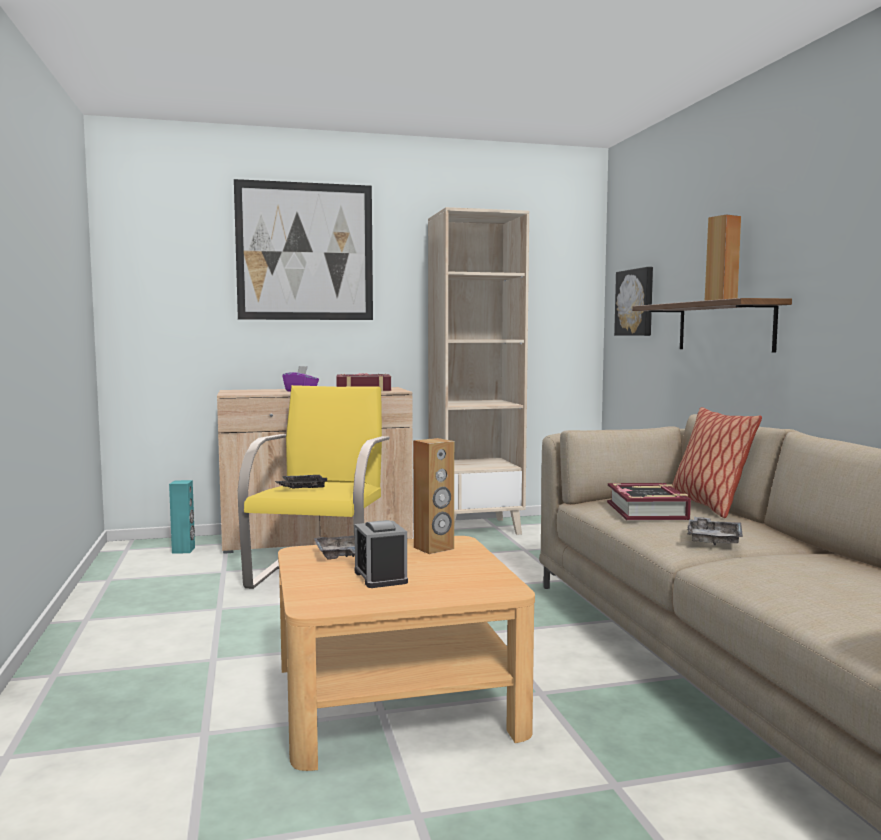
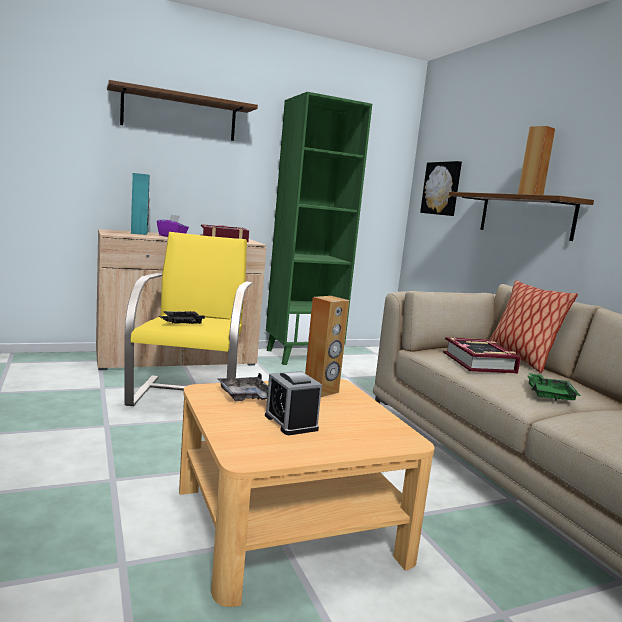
camera: 10 degrees left, 5 degrees up
turquoise speaker [169,480,195,554] -> turquoise speaker moved to [131,173,150,235]
picture [234,179,373,320] -> shelf [107,80,258,141]
beige bookcase [428,207,529,535] -> green bookcase [266,92,372,365]
grey tray [687,517,743,545] -> green tray [527,373,580,401]

